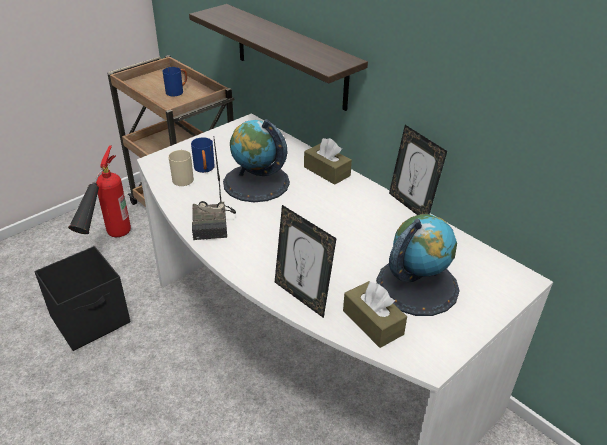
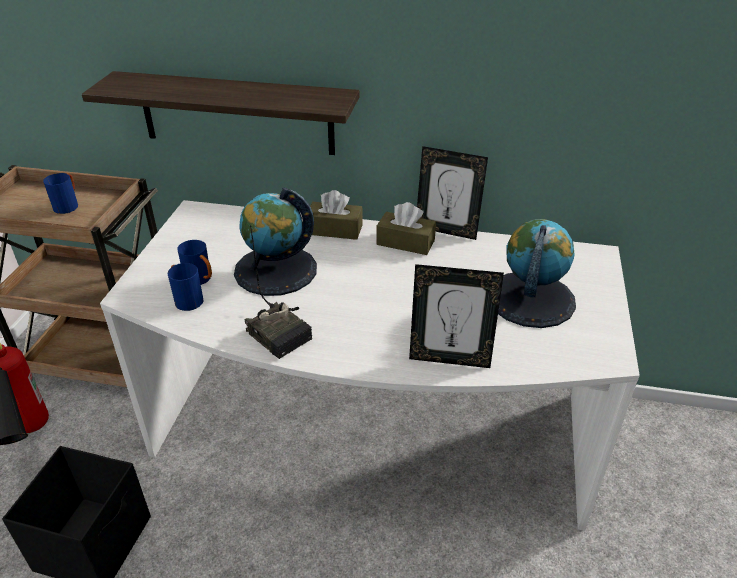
camera: 35 degrees left, 0 degrees up
beige mug [168,150,194,186] -> blue mug [168,263,203,311]
brown tissue box [343,281,407,348] -> brown tissue box moved to [376,202,436,255]

